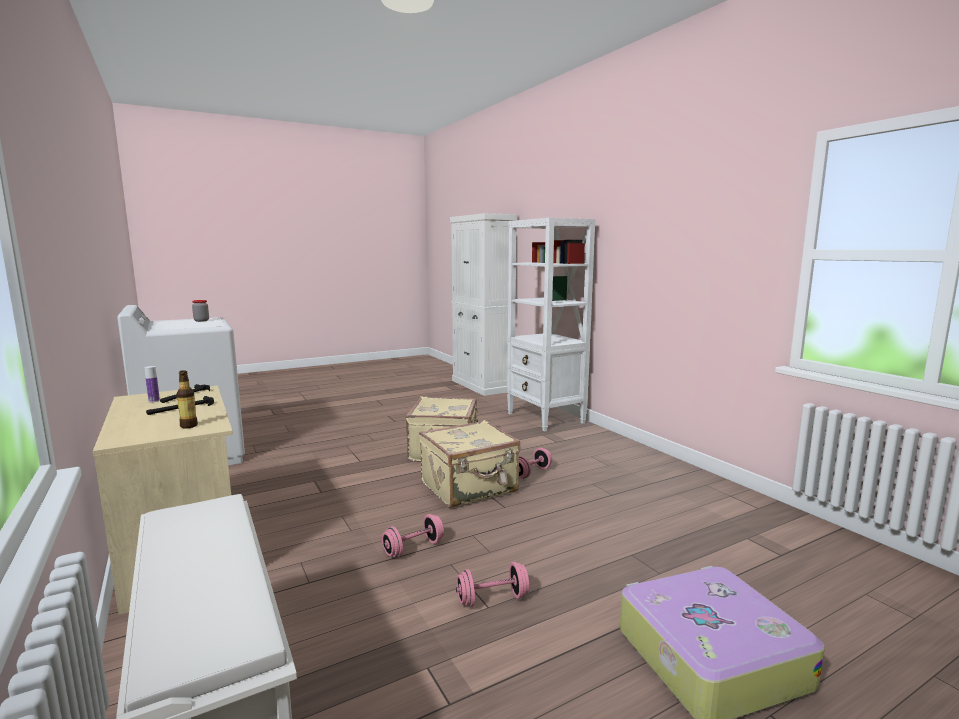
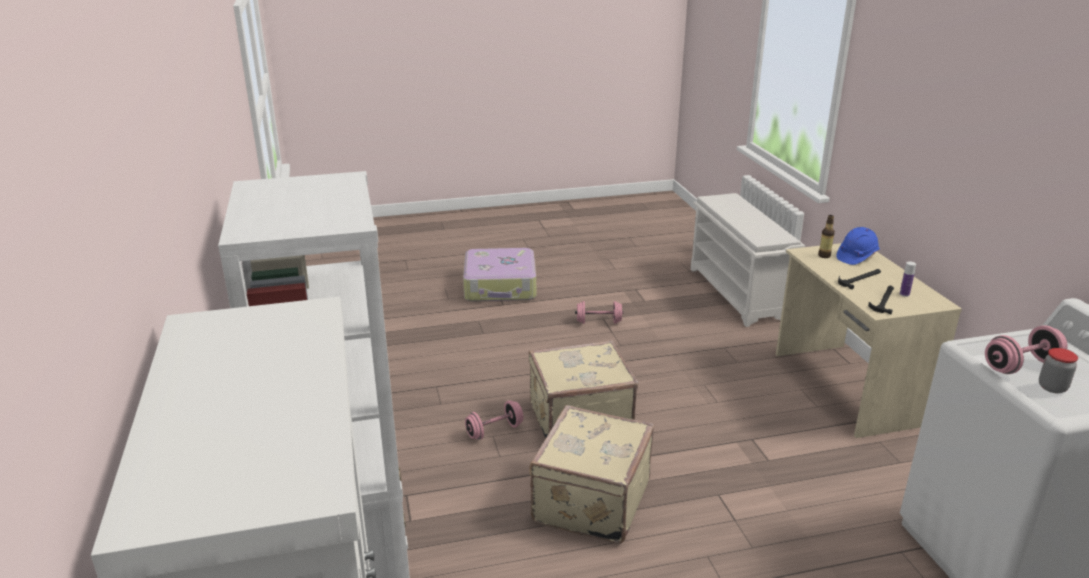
camera: 165 degrees left, 15 degrees up
pink dumbbell [382,514,444,558] -> pink dumbbell moved to [985,325,1068,374]
none -> blue hard hat [836,227,880,265]

